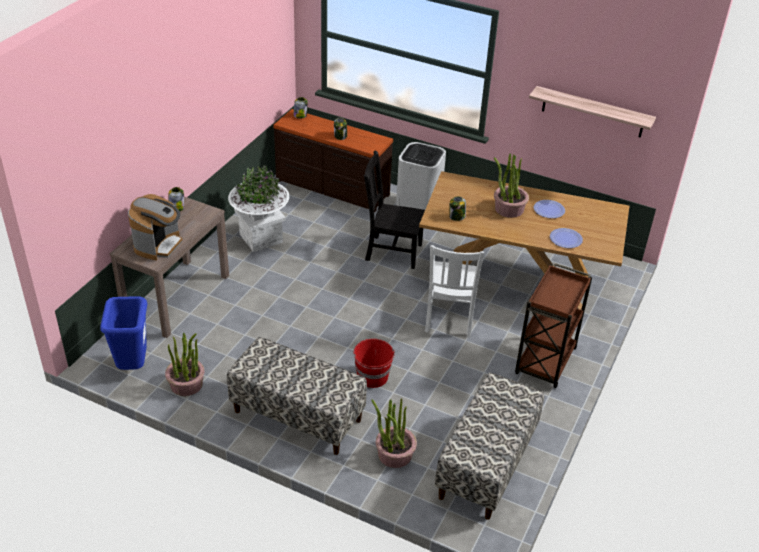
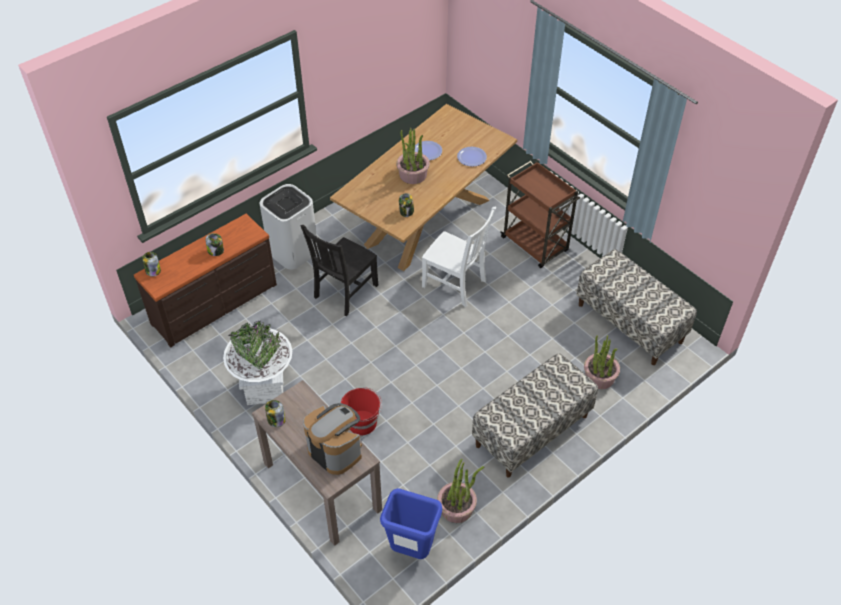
camera: 65 degrees left, 10 degrees up
red bucket [354,339,395,388] -> red bucket moved to [341,387,382,436]
shelf [529,86,656,138] -> none

